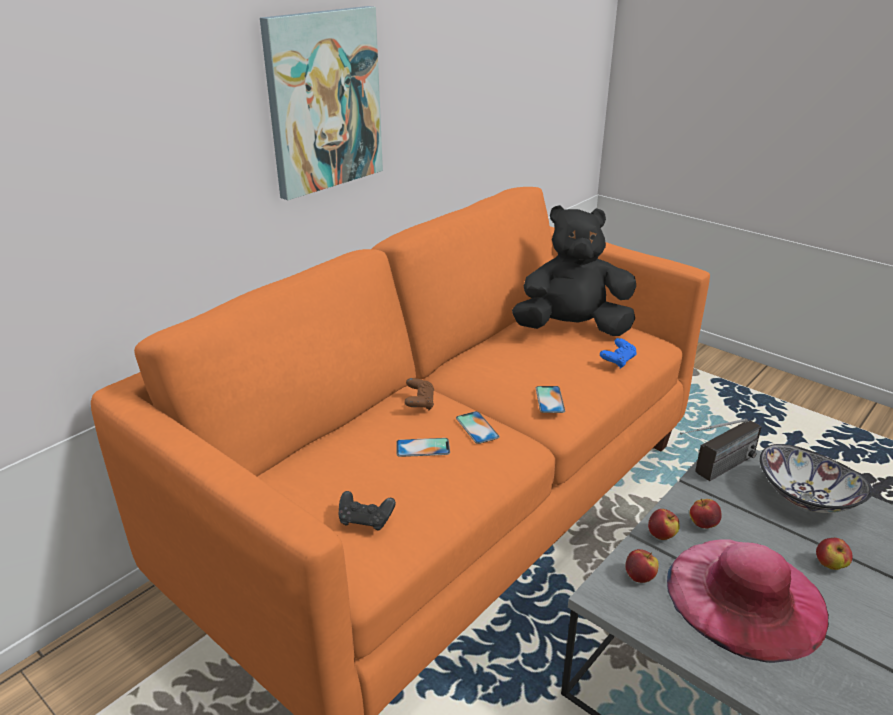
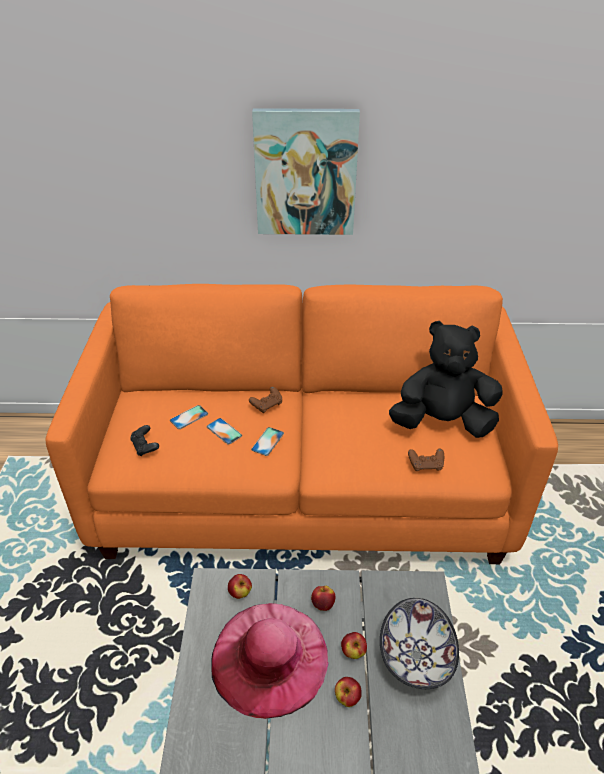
camera: 50 degrees right, 10 degrees up
black plush toy [512,205,636,336] -> black plush toy turned 45 degrees counterclockwise [389,321,503,438]
phone [536,386,565,413] -> phone moved to [170,405,208,429]
blue game controller [600,338,636,369] -> brown game controller [408,449,444,471]
apple [648,509,680,540] -> apple moved to [341,632,367,659]
radio [680,419,762,481] -> none

